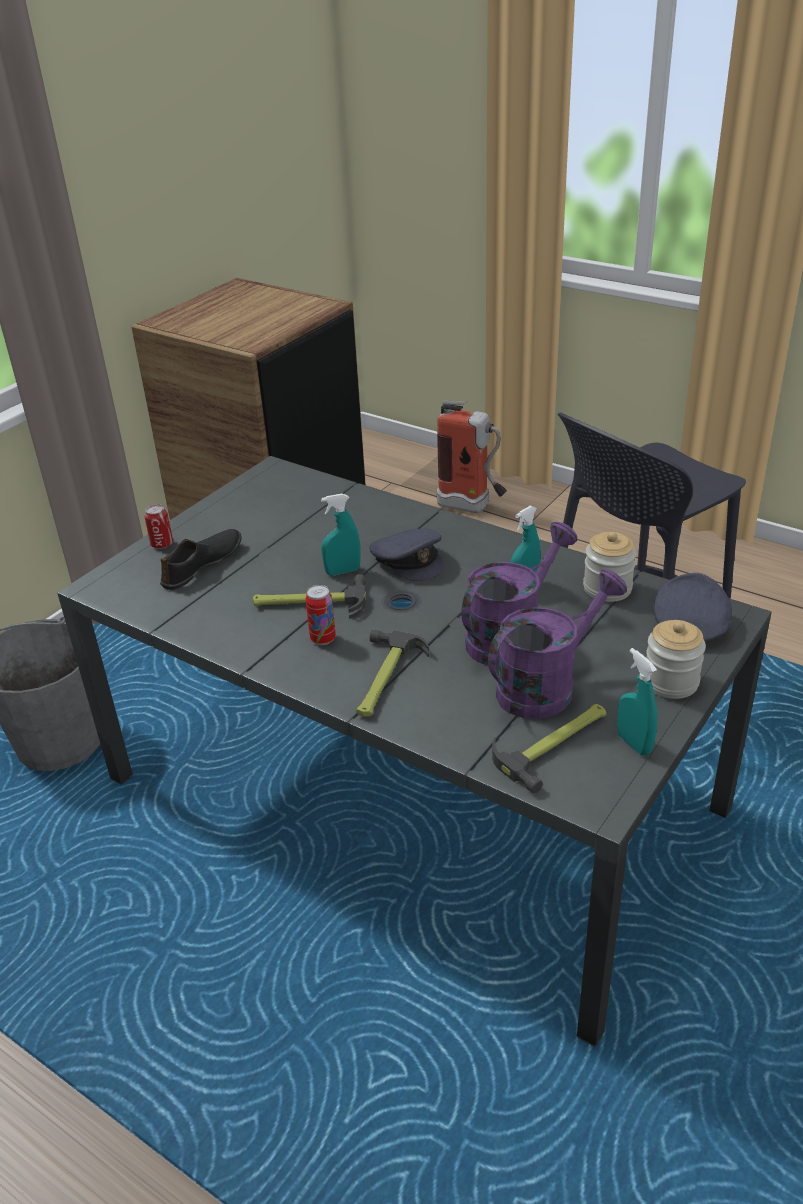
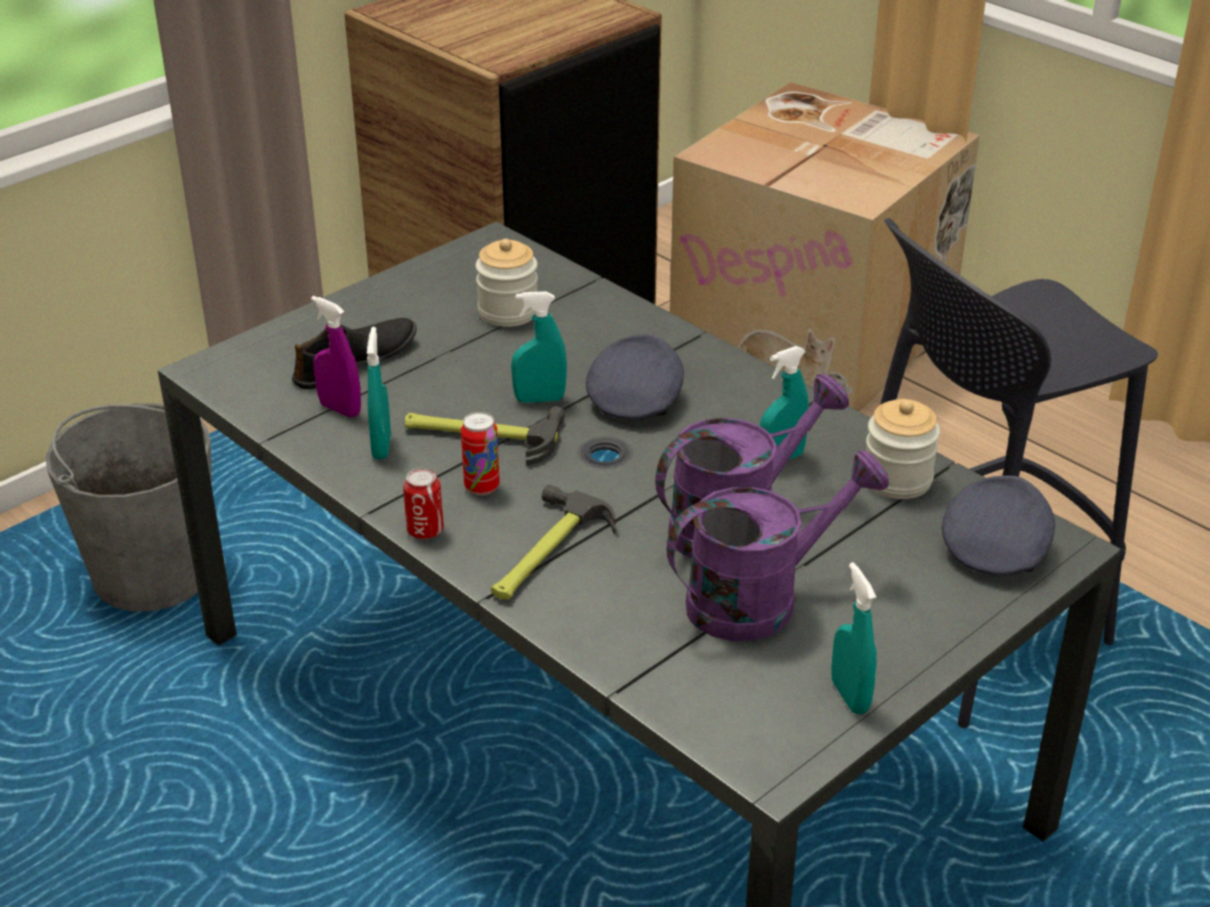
camera: 10 degrees right, 0 degrees up
can [144,504,173,549] -> can moved to [403,468,444,539]
grey cap [369,528,444,581] -> grey cap turned 135 degrees counterclockwise [586,334,684,420]
fire extinguisher [437,400,507,513] -> cardboard box [670,82,980,411]
hammer [492,704,606,794] -> none
jar [647,620,706,699] -> jar moved to [476,239,538,327]
none -> purple spray bottle [311,296,361,417]
none -> turquoise spray bottle [367,327,391,459]

